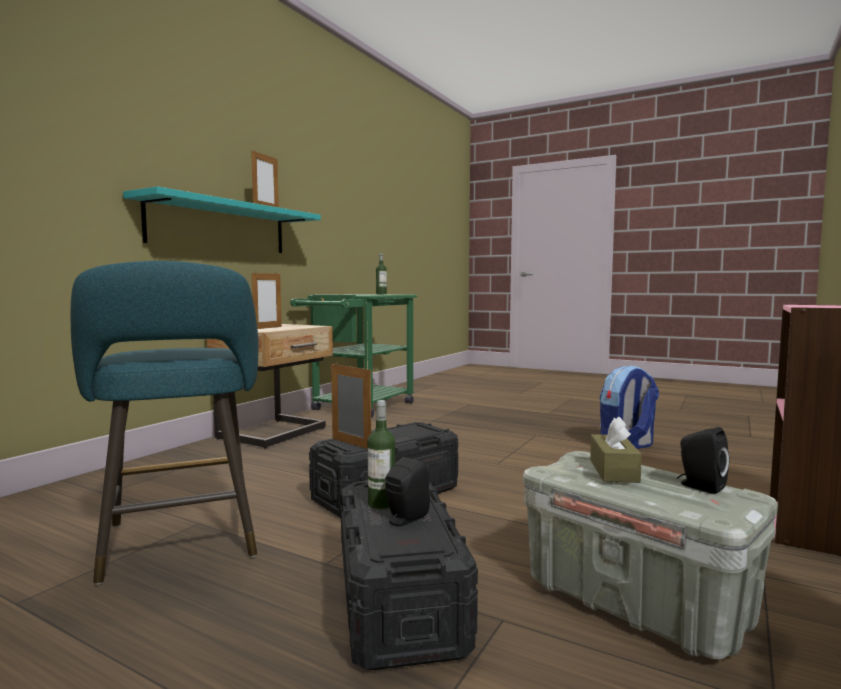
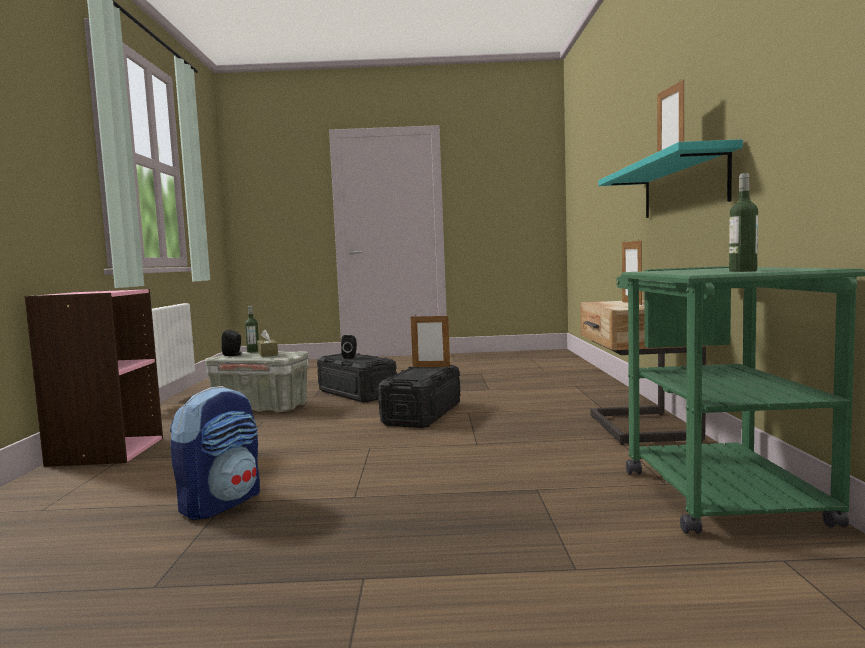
camera: 150 degrees right, 0 degrees up
turquoise stool [70,261,258,585] -> none
bottle [367,400,395,509] -> bottle moved to [245,305,259,353]

